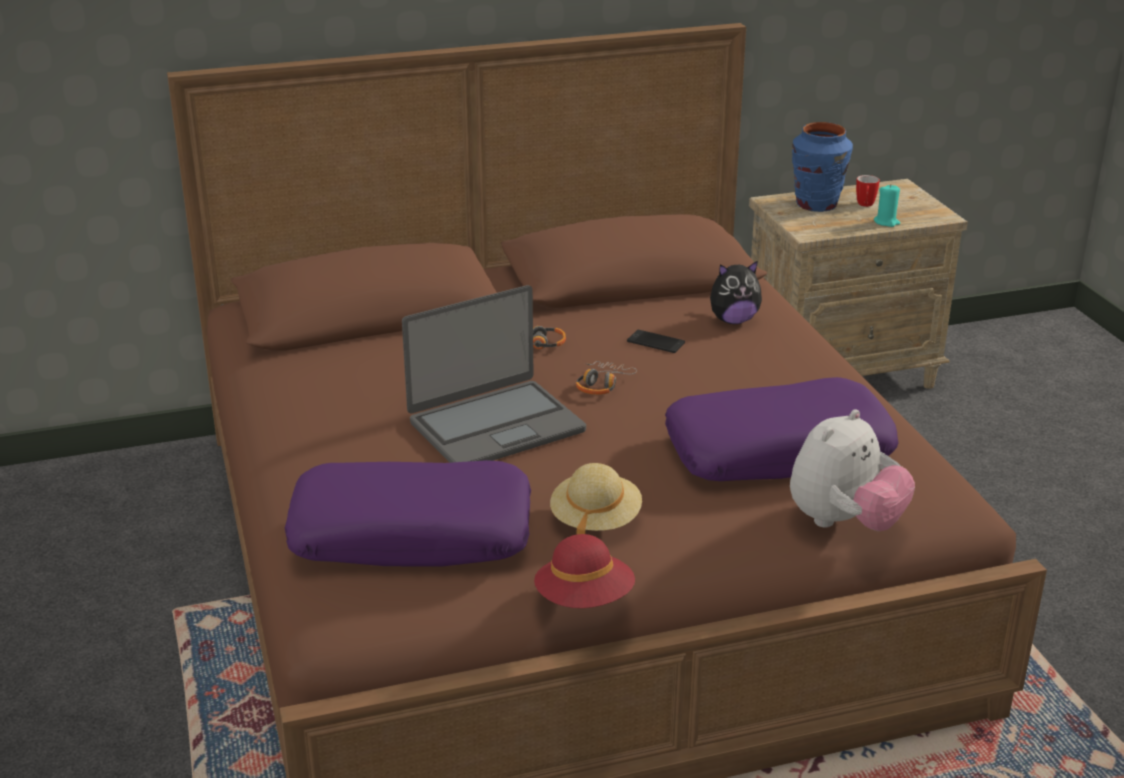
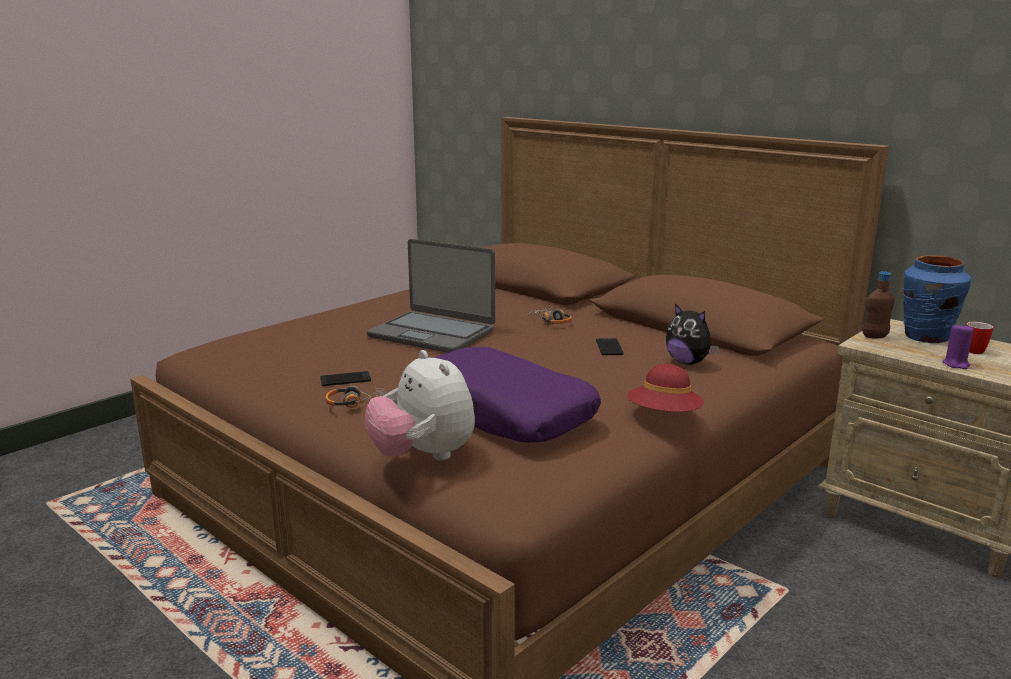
camera: 60 degrees right, 10 degrees down
purple pillow [285,460,531,567] -> none
red hat [534,534,635,608] -> red hat moved to [627,364,704,412]
beige hat [550,463,642,534] -> phone [320,371,371,386]
headphones [576,361,637,395] -> headphones moved to [325,386,386,408]
plush toy [790,409,915,531] -> plush toy turned 45 degrees clockwise [365,350,475,461]
turquoise candle [874,184,900,227] -> purple candle [943,323,974,369]
none -> brown bottle [862,271,895,338]

